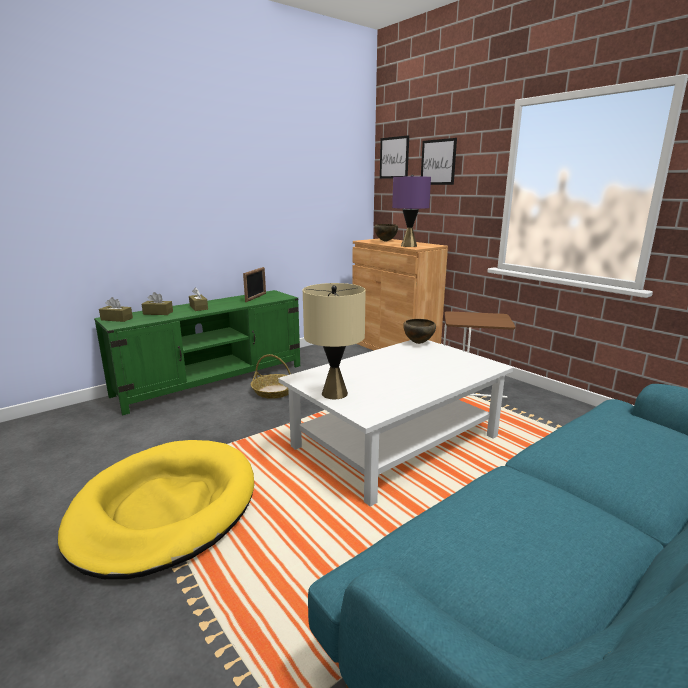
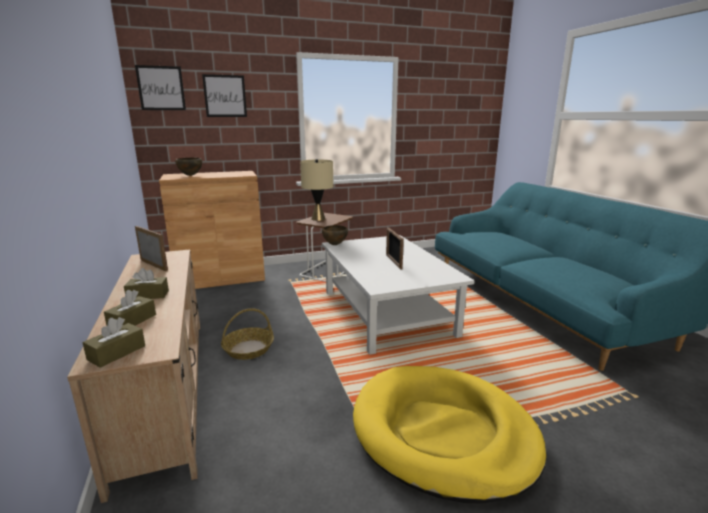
camera: 70 degrees left, 0 degrees up
green tv stand [94,290,300,415] -> beige tv stand [67,250,200,503]
beige table lamp [303,283,366,399] -> beige table lamp moved to [300,159,333,221]
purple table lamp [392,174,431,247] -> none
none -> picture frame [386,228,404,269]

